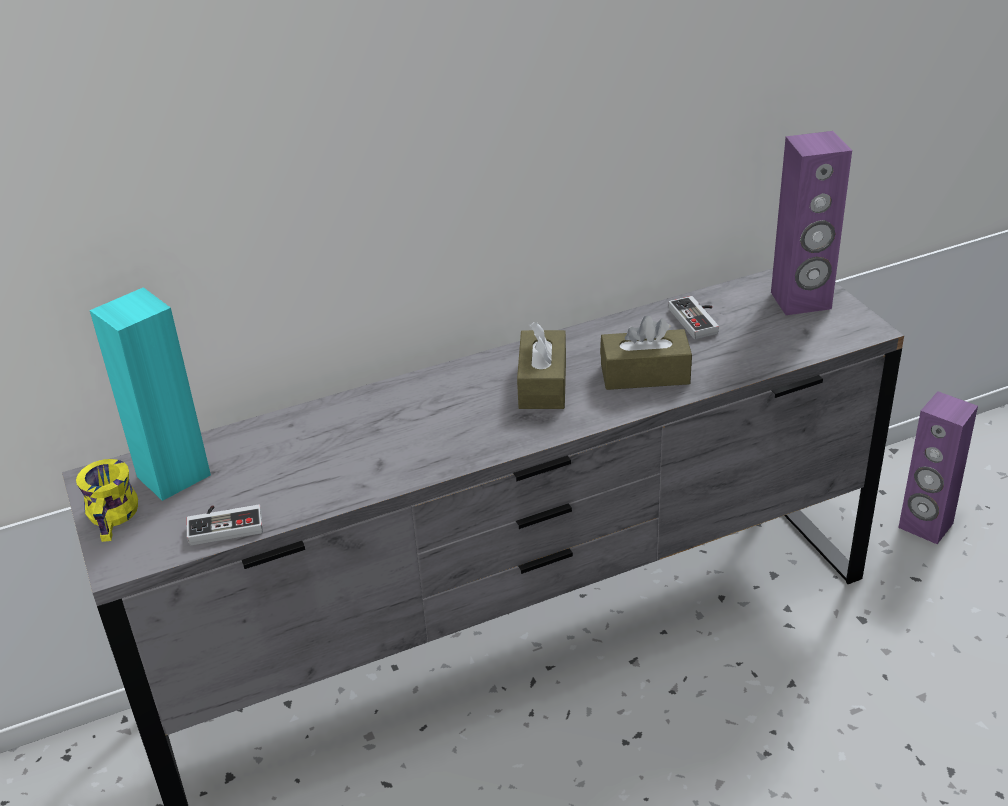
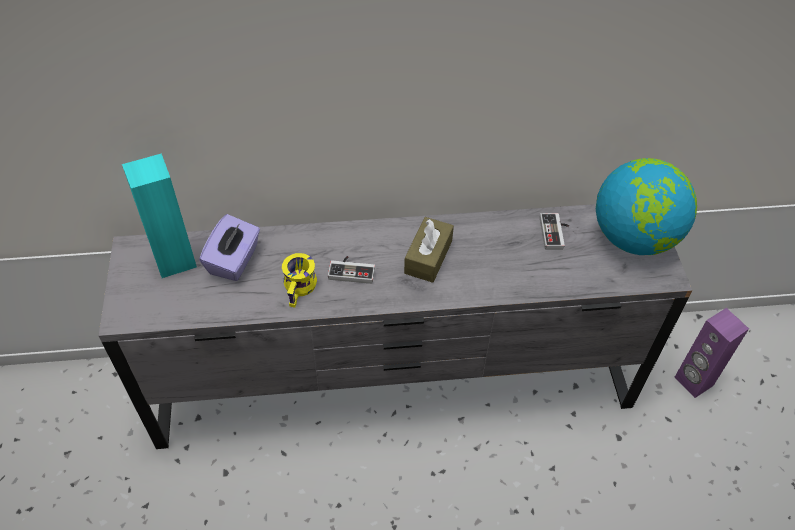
camera: 15 degrees right, 15 degrees up
yellow mug [76,459,138,542] -> yellow mug moved to [282,253,317,308]
game controller [187,505,263,545] -> game controller moved to [328,256,375,284]
brown tissue box [600,315,692,390] -> none
purple speaker [771,131,852,315] -> globe [596,158,697,255]
none -> purple tissue box [199,214,260,281]

